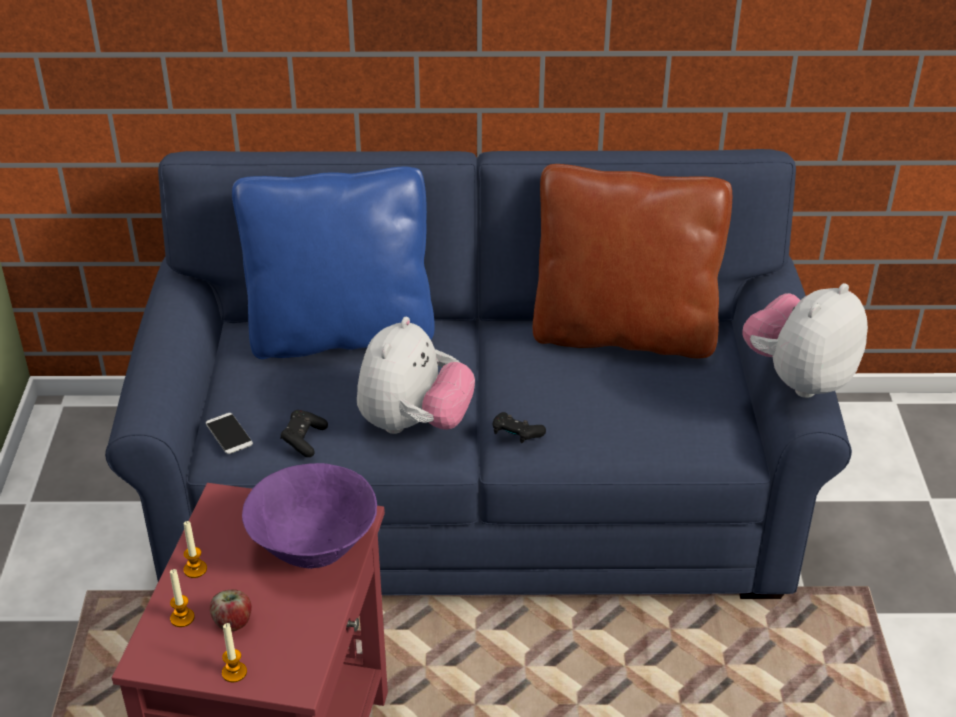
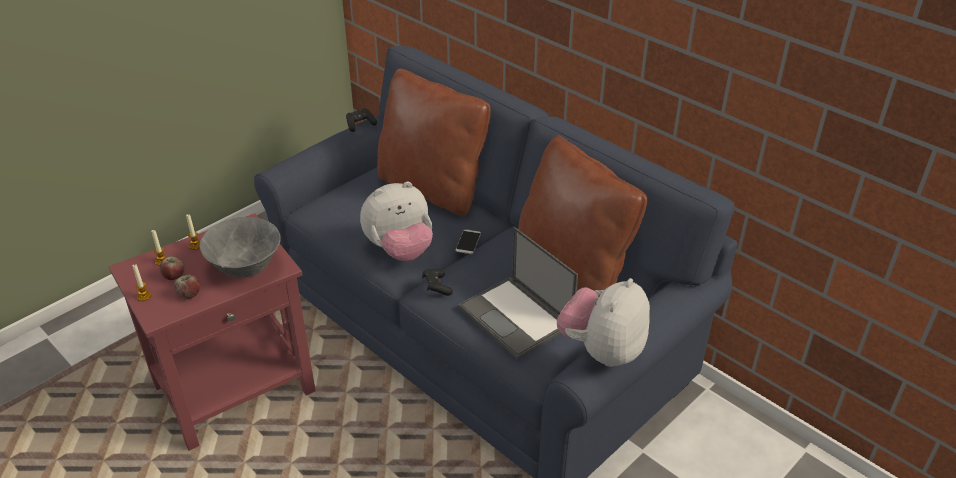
camera: 45 degrees right, 0 degrees up
phone [206,413,253,454] -> phone moved to [456,229,481,254]
blue pillow [232,166,435,359] -> brown pillow [378,68,491,216]
purple bowl [242,463,377,569] -> grey bowl [199,217,281,278]
black game controller [281,410,328,457] -> black game controller moved to [346,108,377,132]
plush toy [742,283,868,398] -> plush toy turned 60 degrees counterclockwise [557,278,650,367]
none -> apple [174,275,200,299]
none -> laptop [458,227,578,360]

